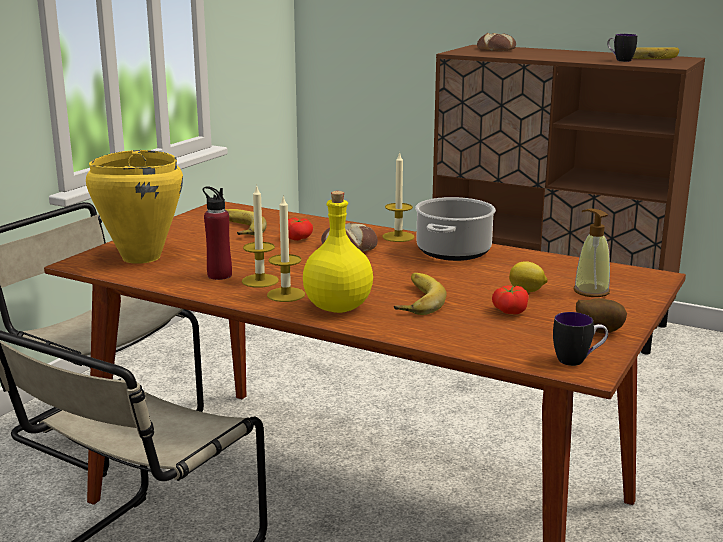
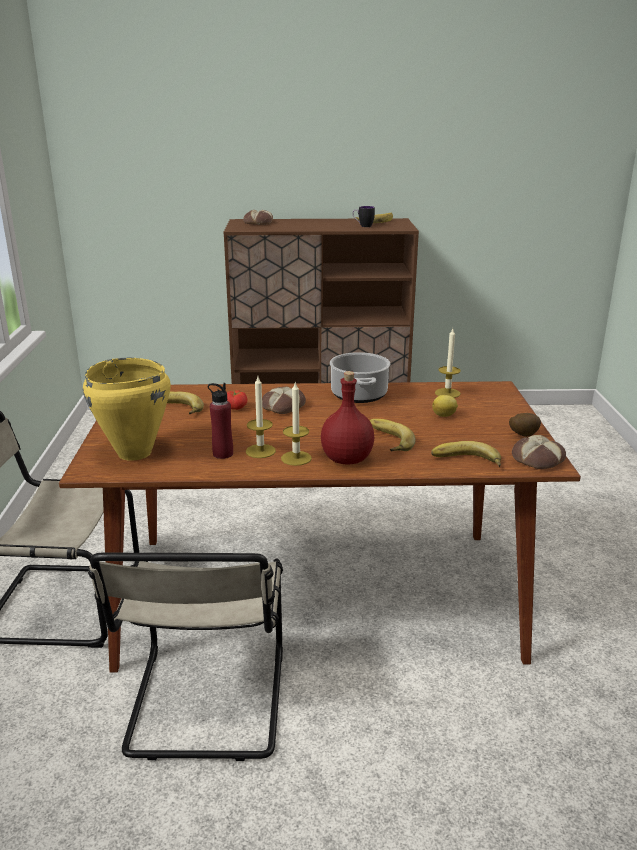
camera: 30 degrees left, 5 degrees up
yellow bottle [303,191,373,313] -> red bottle [321,371,374,464]
candle [382,152,415,242] -> candle moved to [435,329,461,398]
tomato [492,285,529,315] -> none
mug [553,312,608,366] -> bread [512,435,566,469]
soap dispenser [574,208,610,297] -> none
none -> banana [431,441,501,467]

